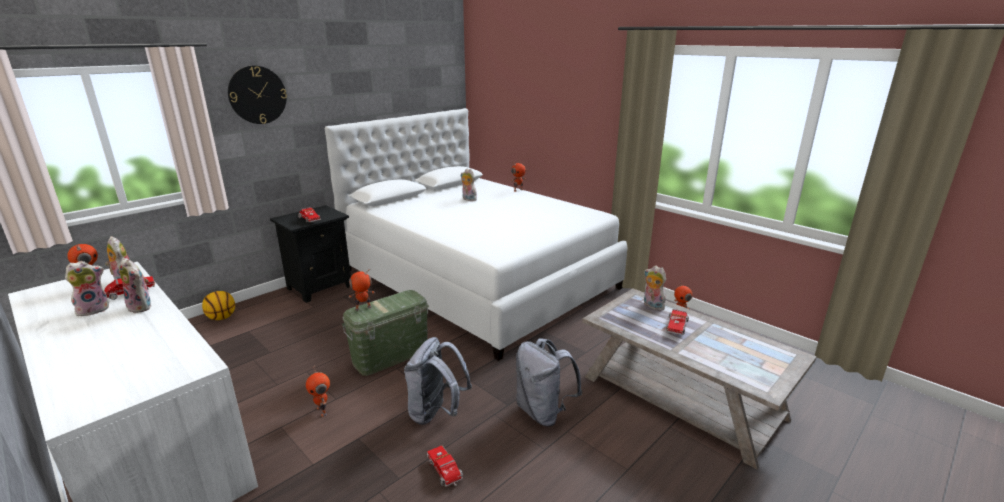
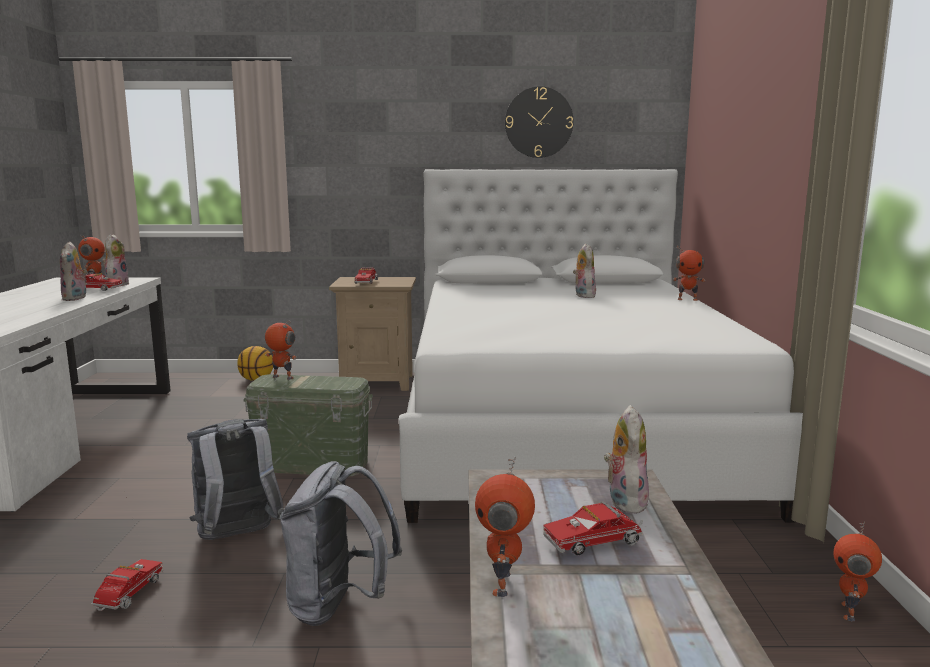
camera: 45 degrees right, 10 degrees down
plush toy [65,261,109,316] -> none
wall clock [228,66,287,124] -> wall clock moved to [505,87,574,158]
black nightstand [270,205,351,303] -> beige nightstand [329,277,416,391]
toy robot [306,366,330,417] -> toy robot moved to [475,457,535,597]

